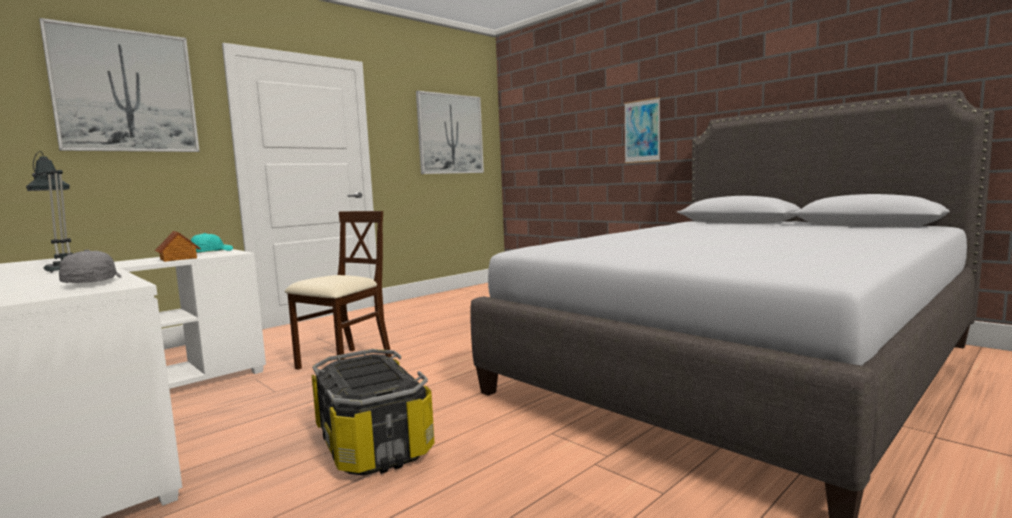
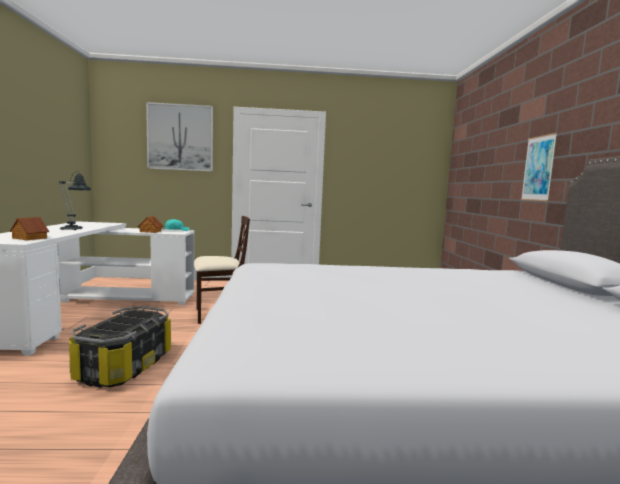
camera: 40 degrees right, 0 degrees up
grey cap [59,250,121,283] -> toy house [10,217,50,240]
picture [416,91,484,174] -> none

